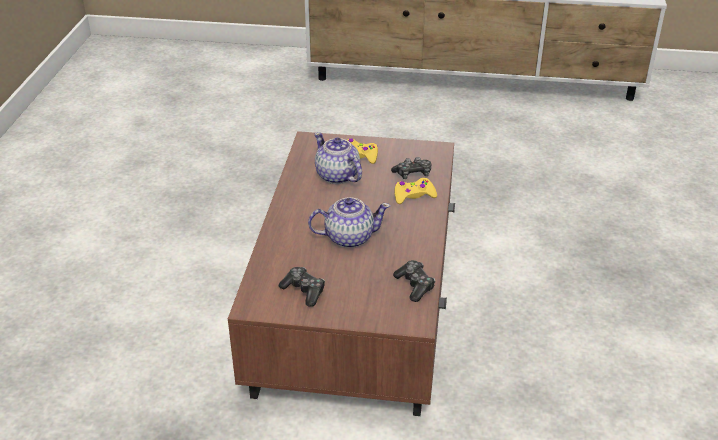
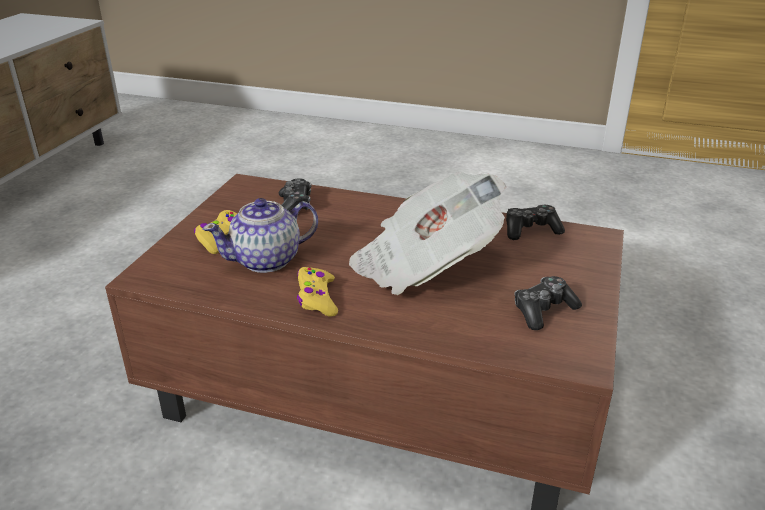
camera: 80 degrees left, 5 degrees down
teapot [308,197,390,248] -> newspaper [349,172,506,295]
yellow game controller [394,178,437,204] -> yellow game controller moved to [297,267,338,317]

